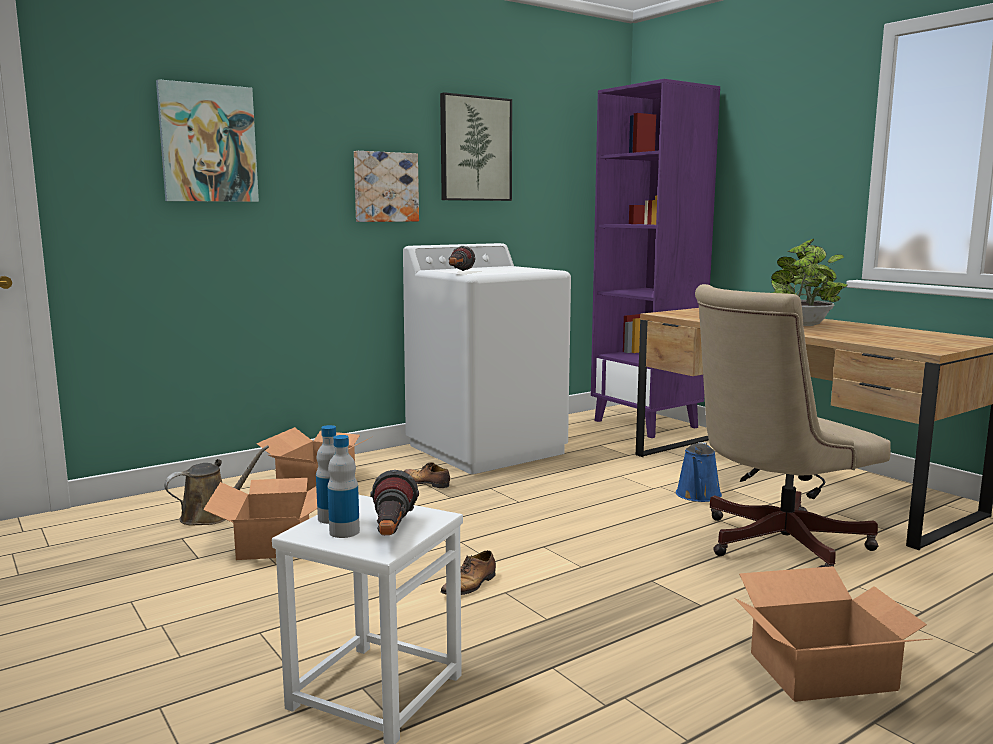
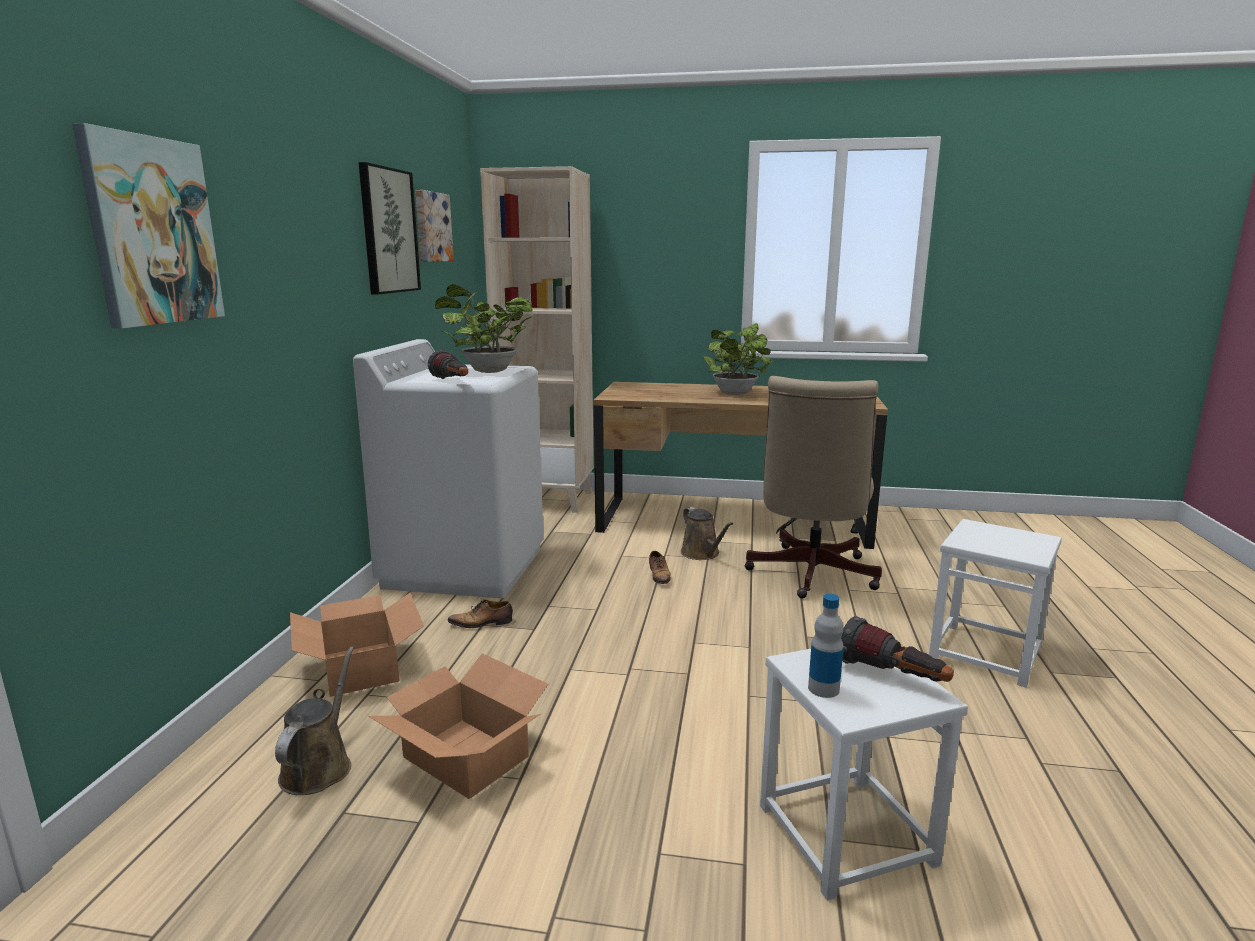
camera: 45 degrees left, 5 degrees up
bottle [327,435,360,538] -> none
picture [354,151,419,222] -> picture moved to [415,190,454,262]
shoe [440,550,496,595] -> shoe moved to [649,551,671,584]
purple bookcase [591,79,720,438] -> beige bookcase [480,166,594,513]
blue watering can [676,442,722,502] -> brown watering can [681,507,733,560]
cardboard box [734,566,931,702] -> white stool [929,519,1062,688]
none -> potted plant [435,284,532,373]

